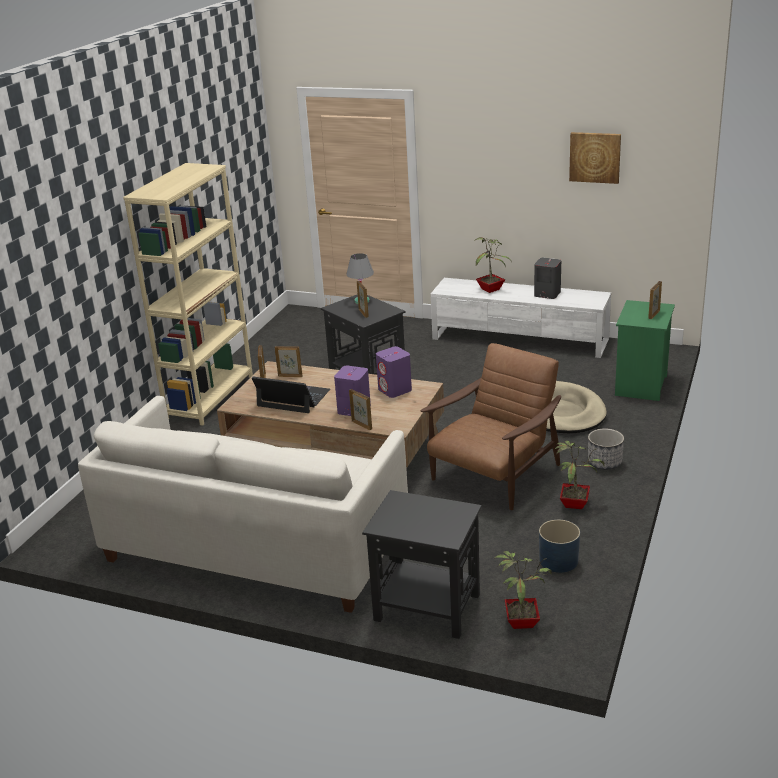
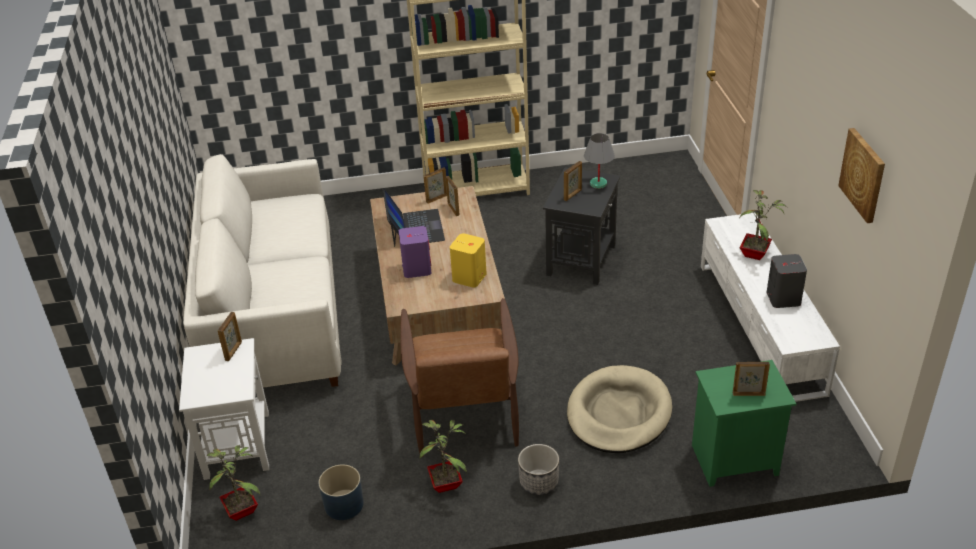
camera: 60 degrees right, 10 degrees up
picture frame [349,389,372,430] -> picture frame moved to [218,312,242,361]
black side table [362,490,482,639] -> white side table [179,338,269,480]
purple speaker [376,346,412,398] -> yellow speaker [450,233,487,288]
brown armchair [420,343,561,510] -> brown armchair turned 75 degrees clockwise [400,298,519,453]

